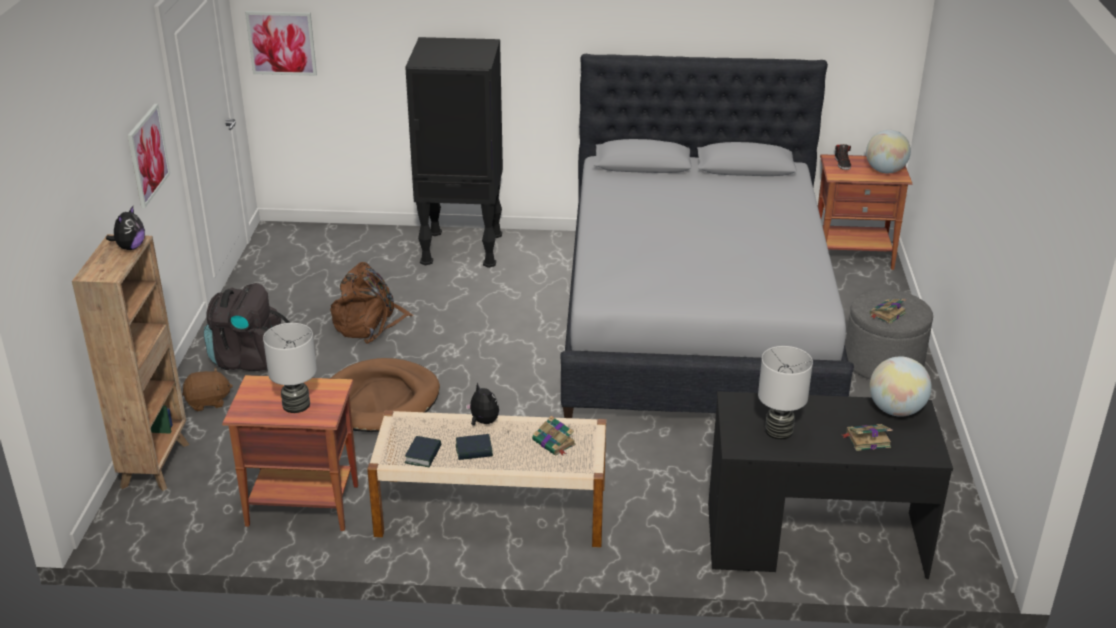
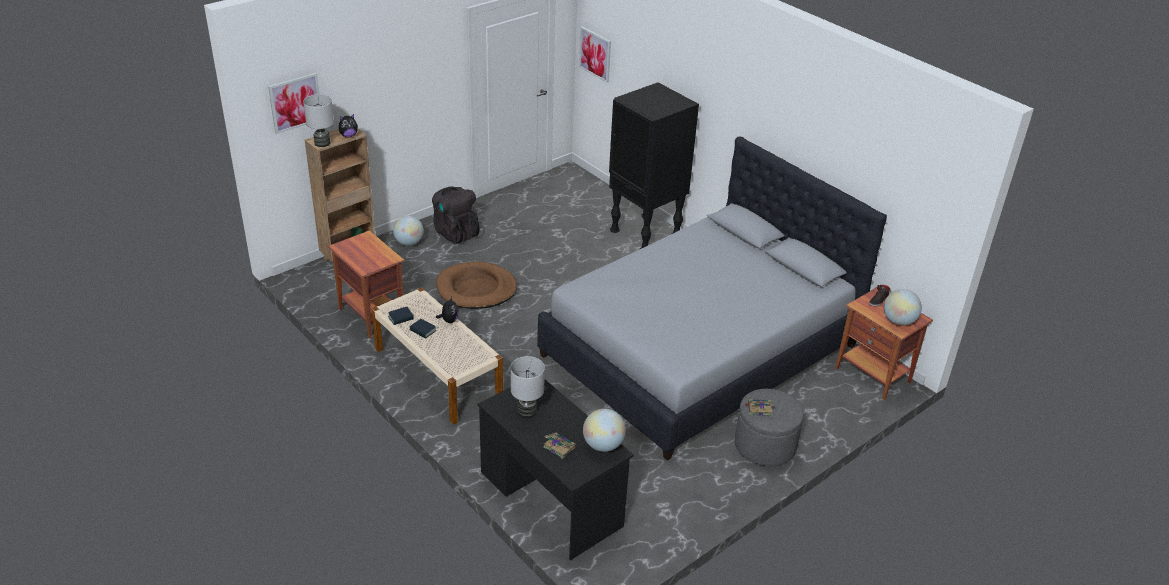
camera: 45 degrees right, 5 degrees up
picture [128,104,170,208] -> picture moved to [268,73,319,134]
brown plush toy [182,368,233,411] -> globe [393,216,424,246]
grey table lamp [263,323,317,413] -> grey table lamp moved to [303,94,334,147]
brown backpack [330,262,413,344] -> none
book [532,415,576,456] -> none

